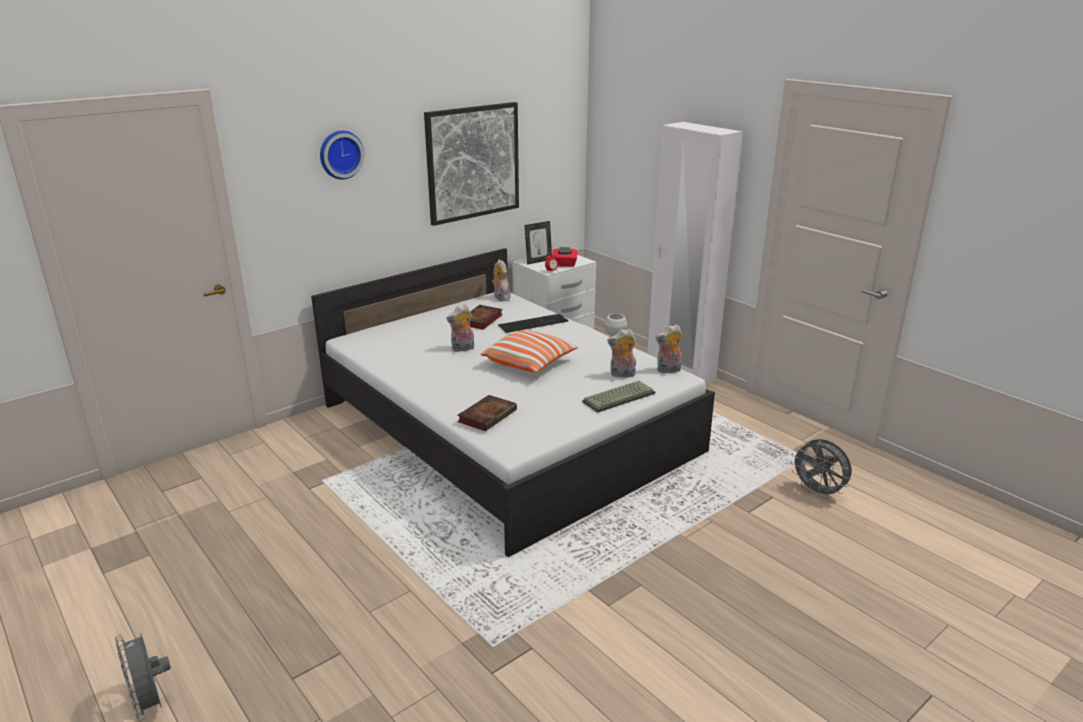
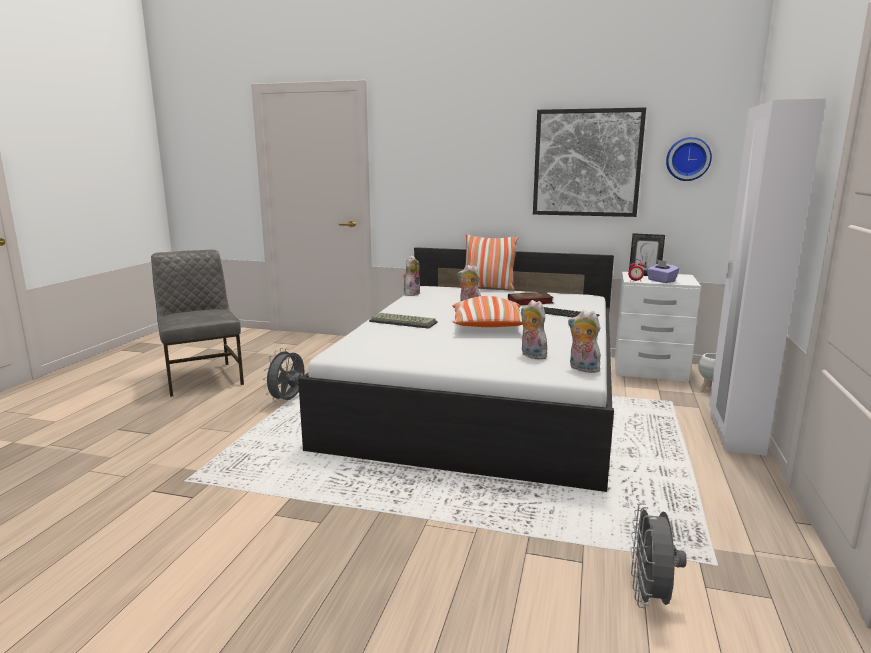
camera: 55 degrees right, 10 degrees down
grey fan [115,632,171,721] -> grey fan moved to [263,348,304,402]
wall clock [320,131,364,179] -> wall clock moved to [666,137,712,181]
book [457,395,517,431] -> none
plush toy [492,259,510,301] -> plush toy moved to [403,255,421,296]
red tissue box [552,247,578,267] -> purple tissue box [646,259,679,283]
keyboard [582,381,655,413] -> keyboard moved to [369,313,438,329]
none -> grey chair [151,250,244,397]
none -> pillow [460,234,519,290]

